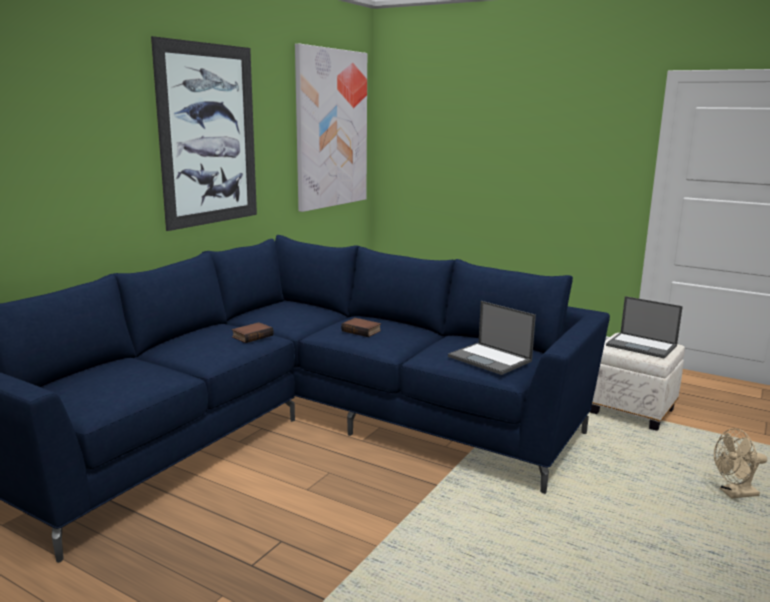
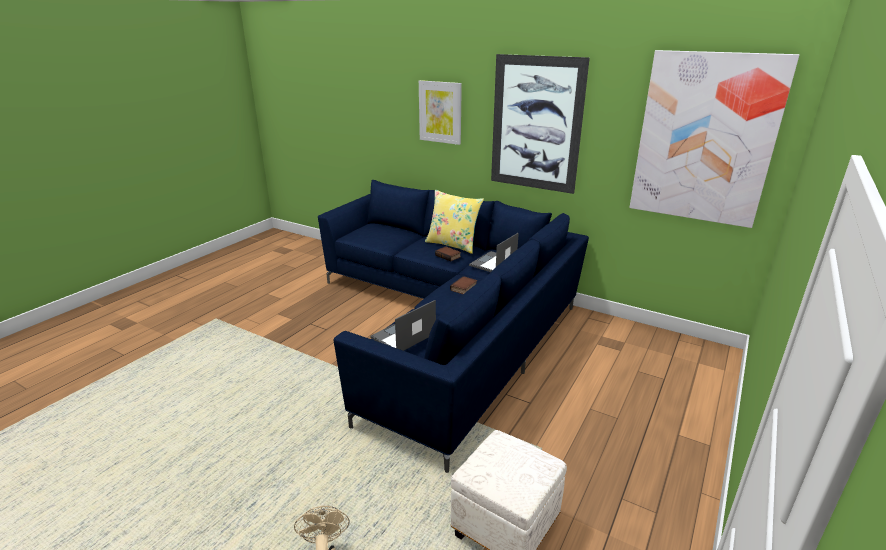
camera: 90 degrees right, 10 degrees up
laptop [606,296,683,359] -> laptop moved to [469,233,519,272]
none -> picture [419,80,462,145]
none -> yellow pillow [425,190,484,254]

